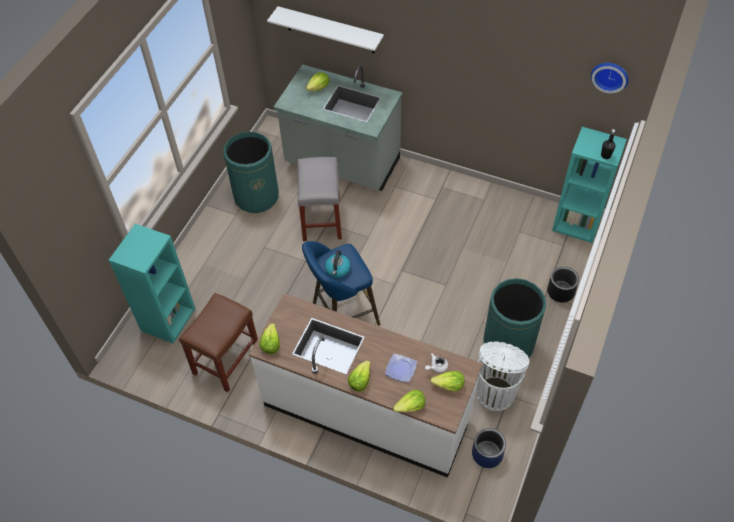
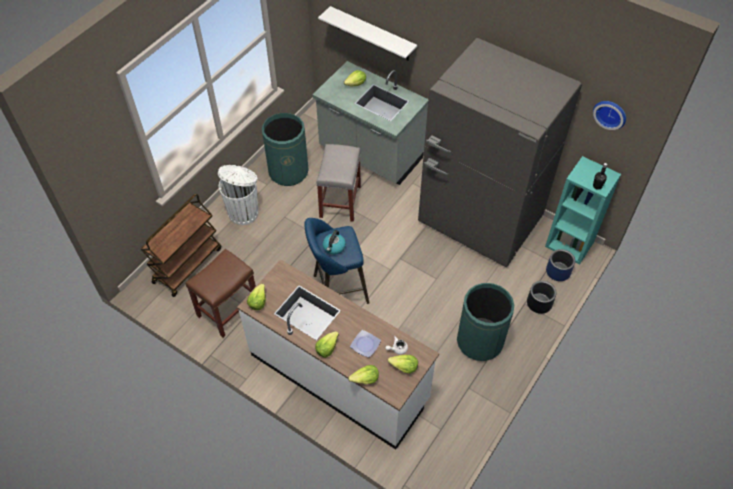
camera: 10 degrees right, 0 degrees up
turquoise bookcase [109,224,195,343] -> brown cart [140,194,221,297]
blue planter [472,428,506,468] -> blue planter moved to [546,249,575,281]
white trash can [477,341,529,411] -> white trash can moved to [218,165,258,225]
none -> grey fridge [418,38,582,267]

